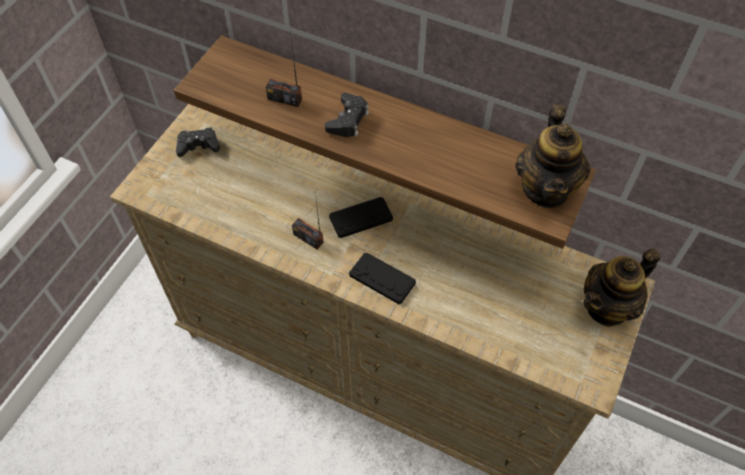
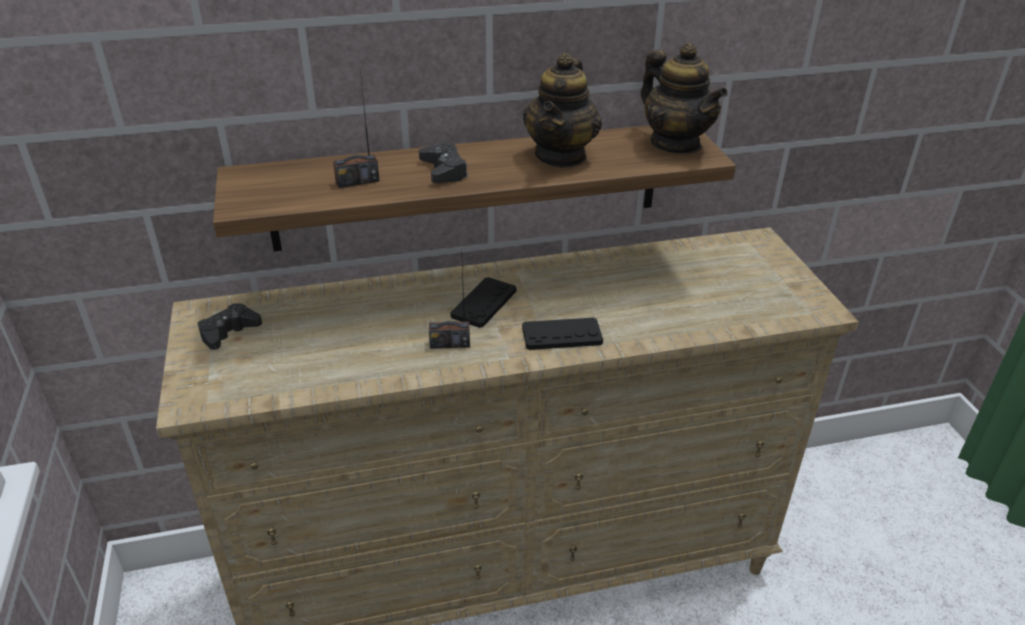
camera: 40 degrees left, 20 degrees down
teapot [583,249,661,327] -> teapot moved to [523,53,602,168]

